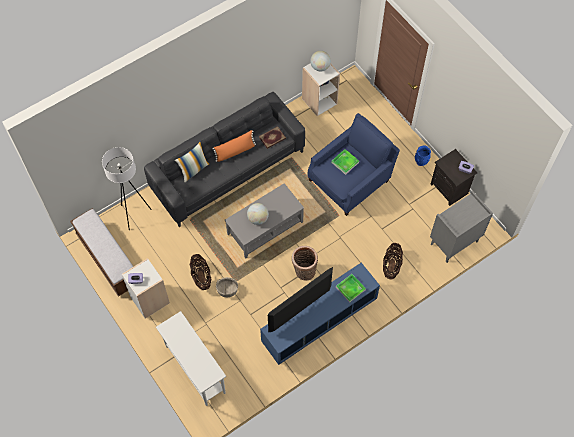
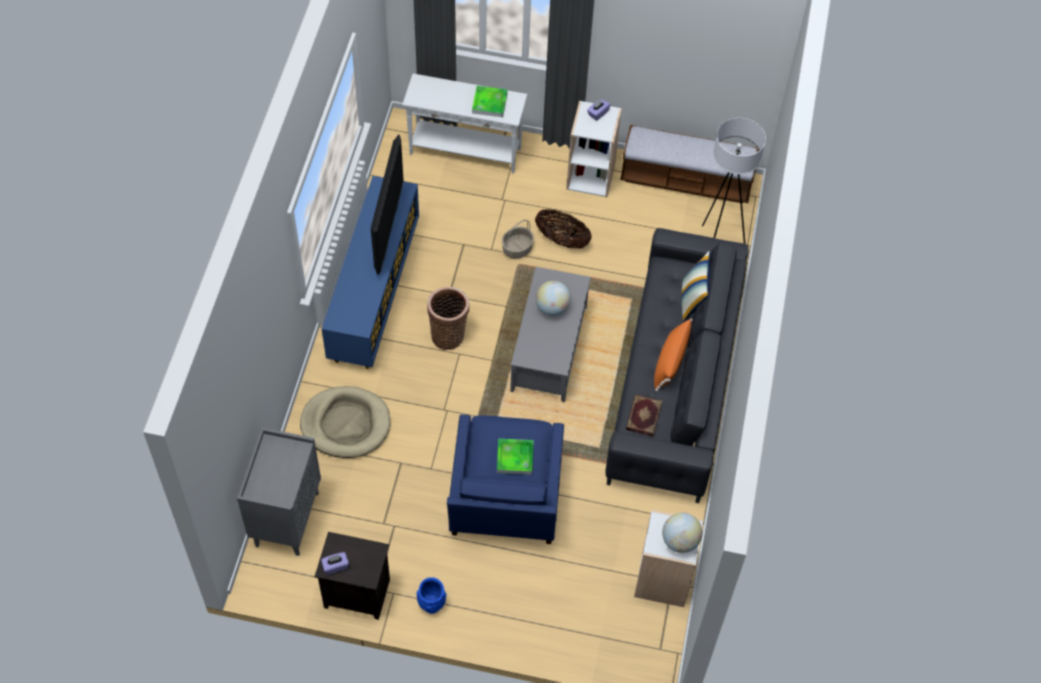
camera: 135 degrees right, 5 degrees down
tray [336,274,366,303] -> tray moved to [472,86,508,117]
basket [383,243,403,279] -> beige dog bed [300,386,390,458]

